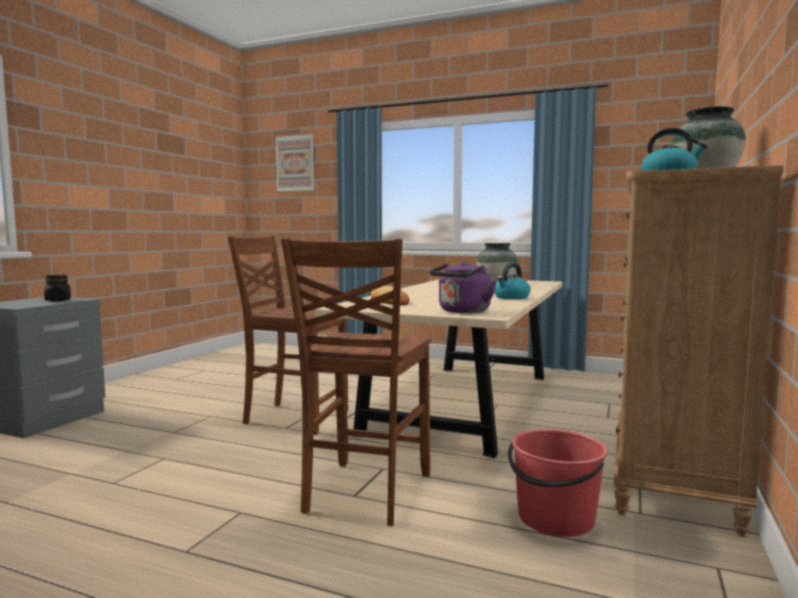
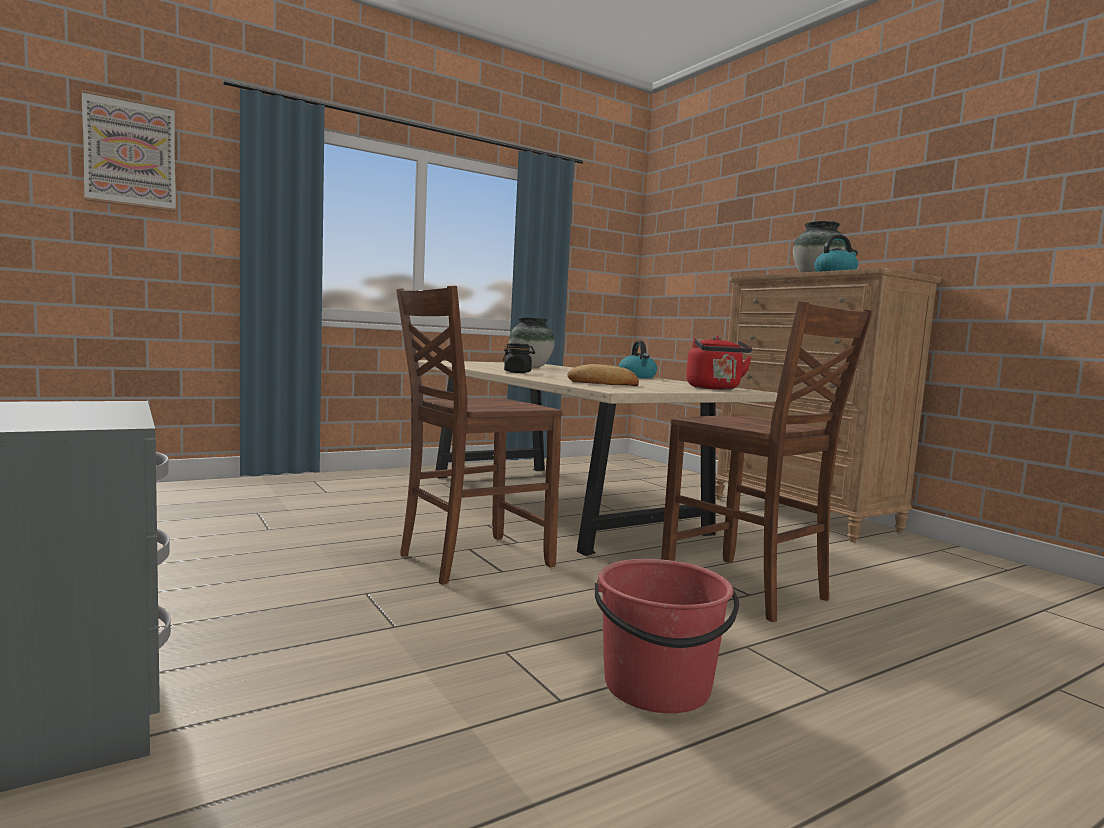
camera: 55 degrees left, 0 degrees up
black jar [44,274,71,301] -> black jar moved to [503,343,535,373]
purple kettle [429,261,497,313] -> red kettle [686,336,752,390]
red bucket [508,429,608,537] -> red bucket moved to [595,559,739,713]

